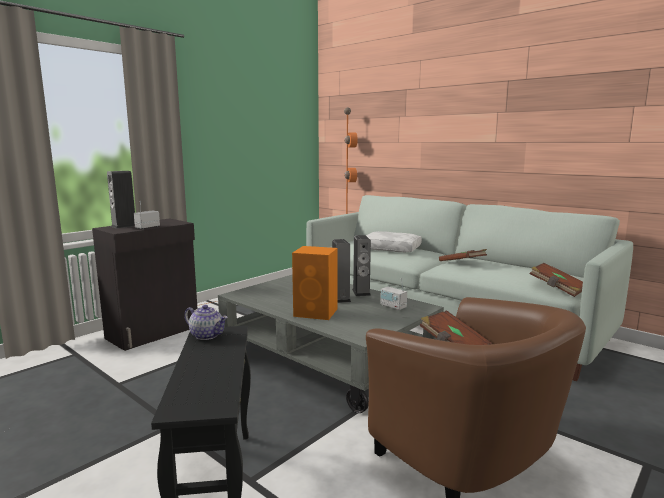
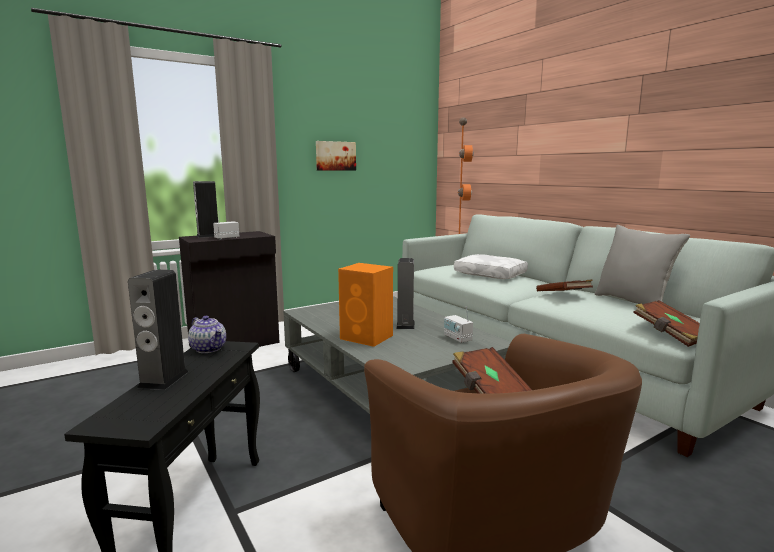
camera: 15 degrees right, 0 degrees up
speaker [352,235,371,296] -> speaker moved to [128,270,188,390]
none -> picture [316,141,356,170]
none -> grey pillow [595,225,690,304]

